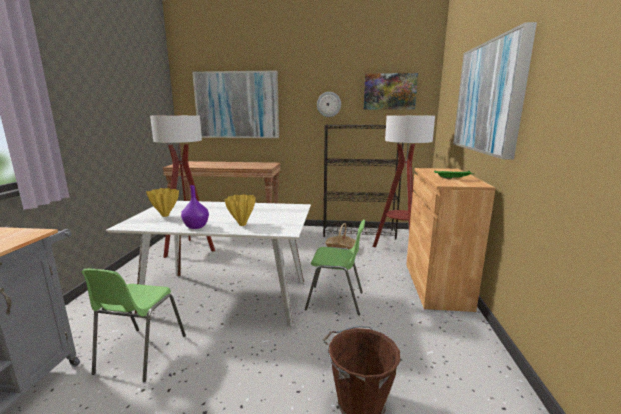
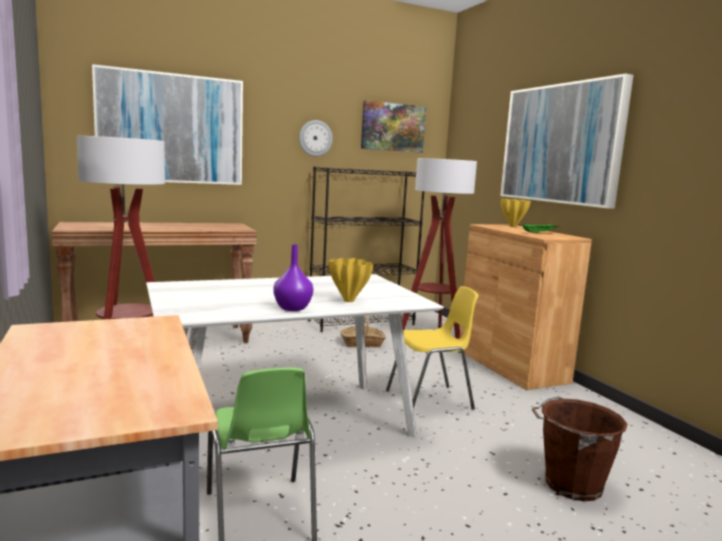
camera: 30 degrees left, 5 degrees down
yellow vase [146,188,179,217] -> yellow vase moved to [501,199,531,227]
green chair [305,219,365,316] -> yellow chair [386,286,479,410]

